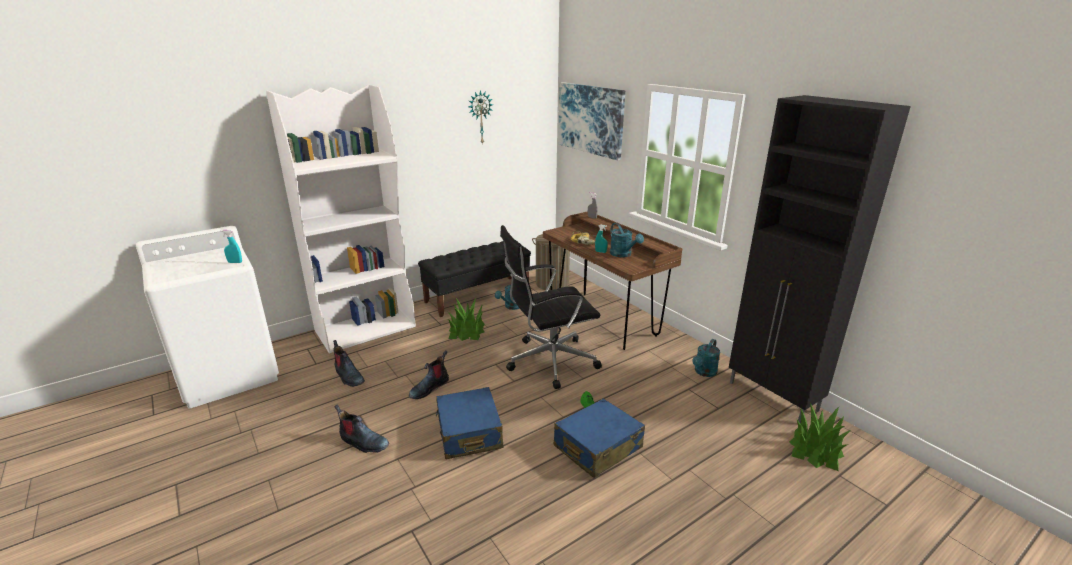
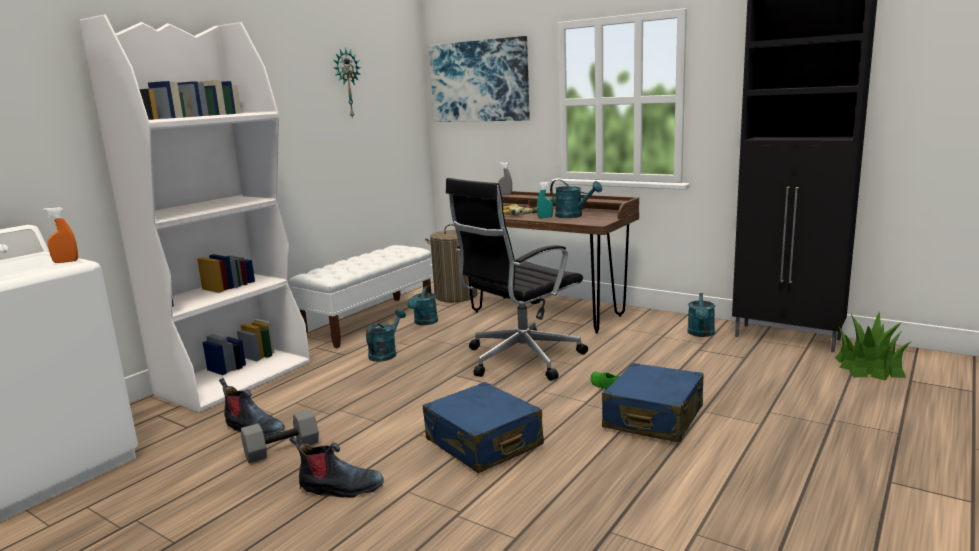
camera: 20 degrees left, 10 degrees down
turquoise spray bottle [221,230,242,263] -> orange spray bottle [43,207,78,263]
boot [409,351,449,399] -> none
black bench [418,241,531,317] -> white bench [289,245,431,348]
potted plant [448,298,485,341] -> turquoise watering can [366,309,406,362]
none -> grey dumbbell [241,409,319,464]

